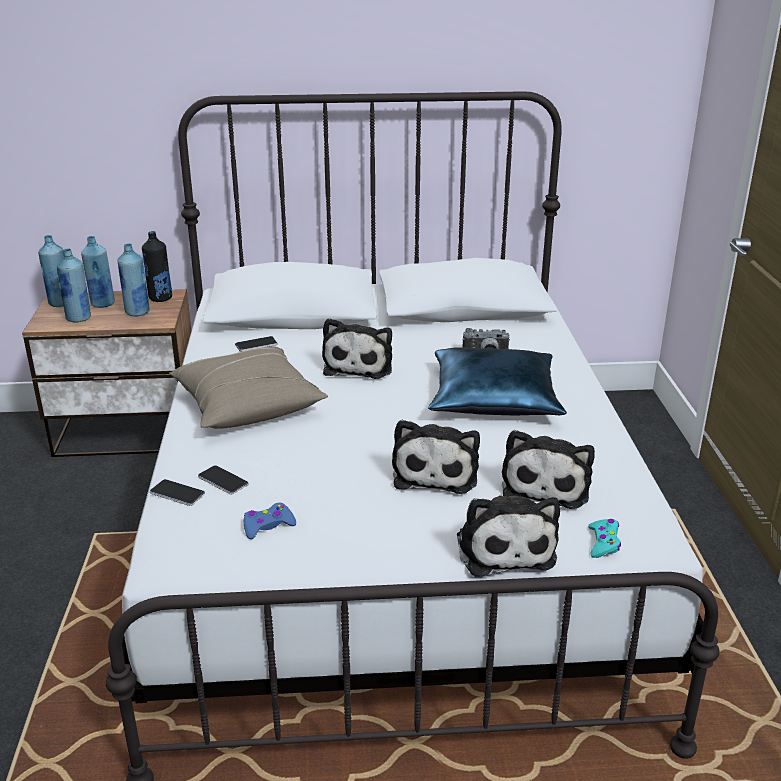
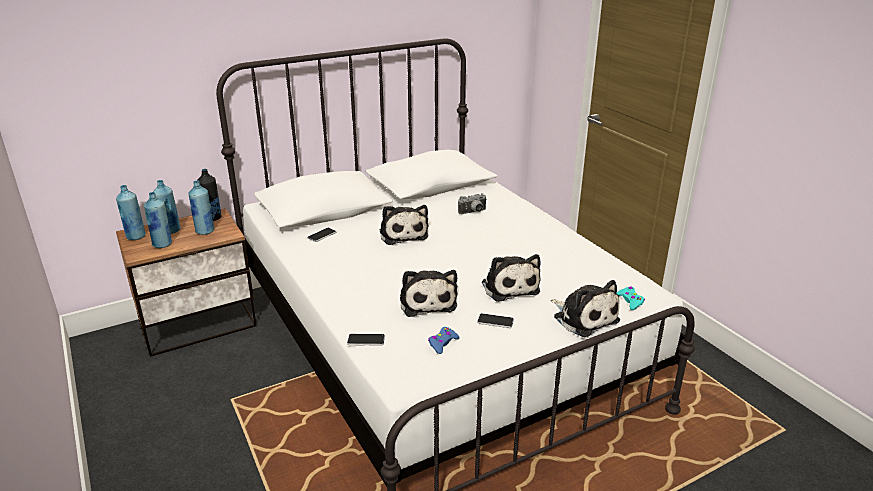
camera: 25 degrees left, 0 degrees up
beige pillow [169,346,328,429] -> none
phone [198,465,249,494] -> phone moved to [477,313,514,328]
blue pillow [428,348,567,415] -> none
plush toy [502,430,595,509] -> plush toy moved to [400,270,457,317]

